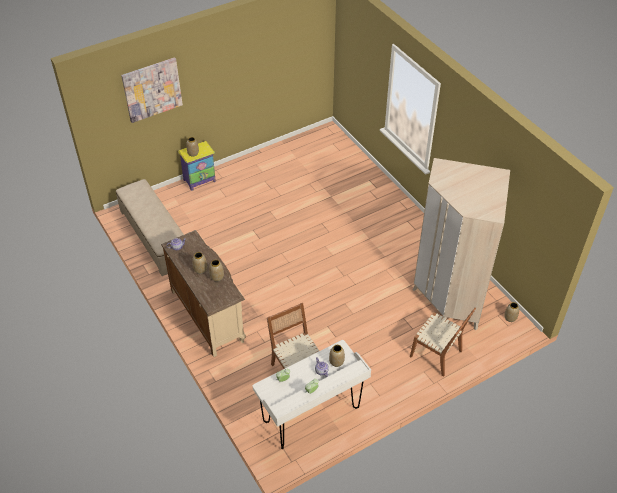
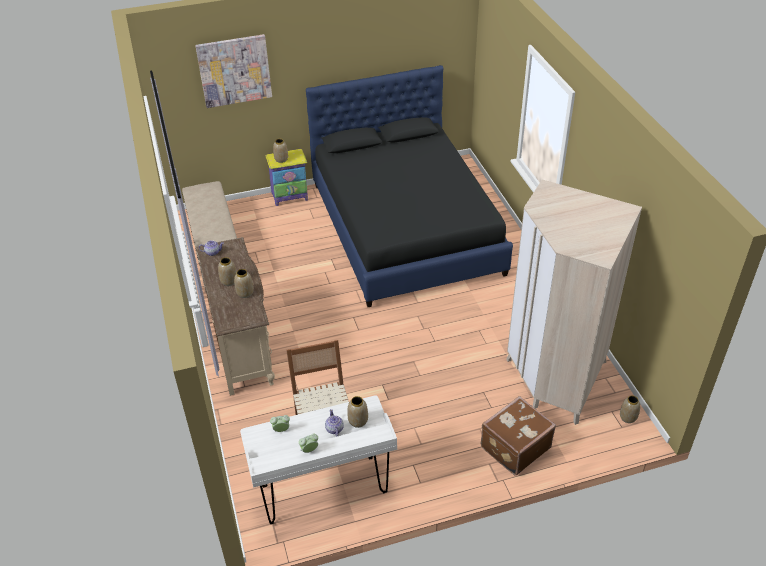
camera: 15 degrees right, 5 degrees down
chair [410,308,476,376] -> brown suitcase [481,396,556,476]
none -> black bed [306,65,513,307]

